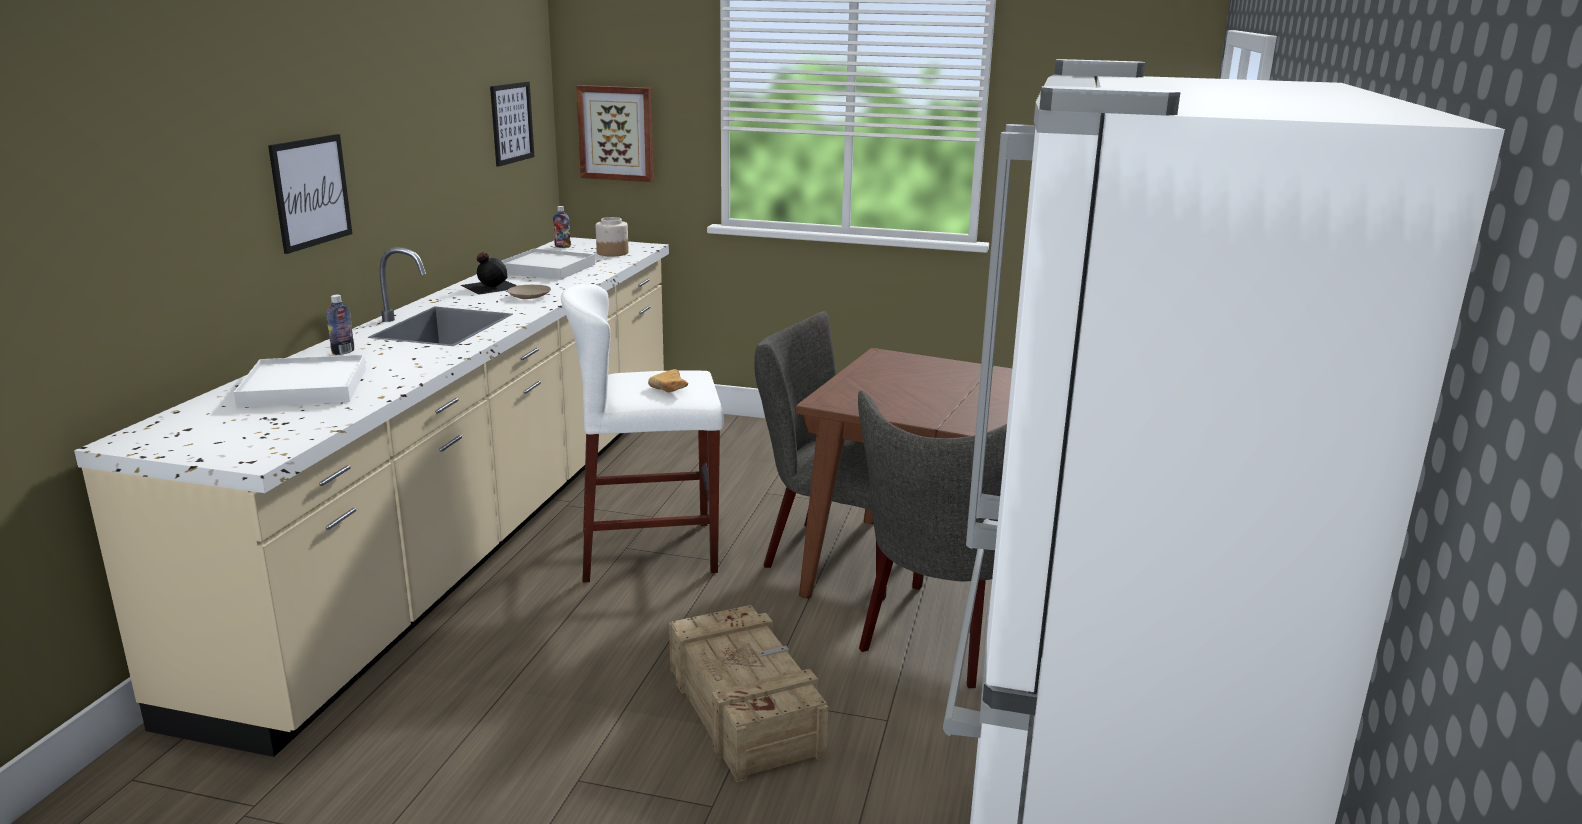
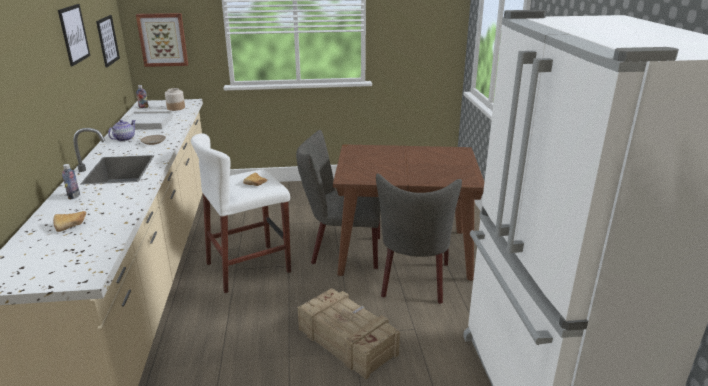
camera: 20 degrees left, 5 degrees up
white tray [234,355,366,408] -> bread [53,211,86,232]
picture [268,134,352,254] -> picture moved to [58,4,90,66]
black bottle [461,252,517,295] -> teapot [108,120,136,141]

